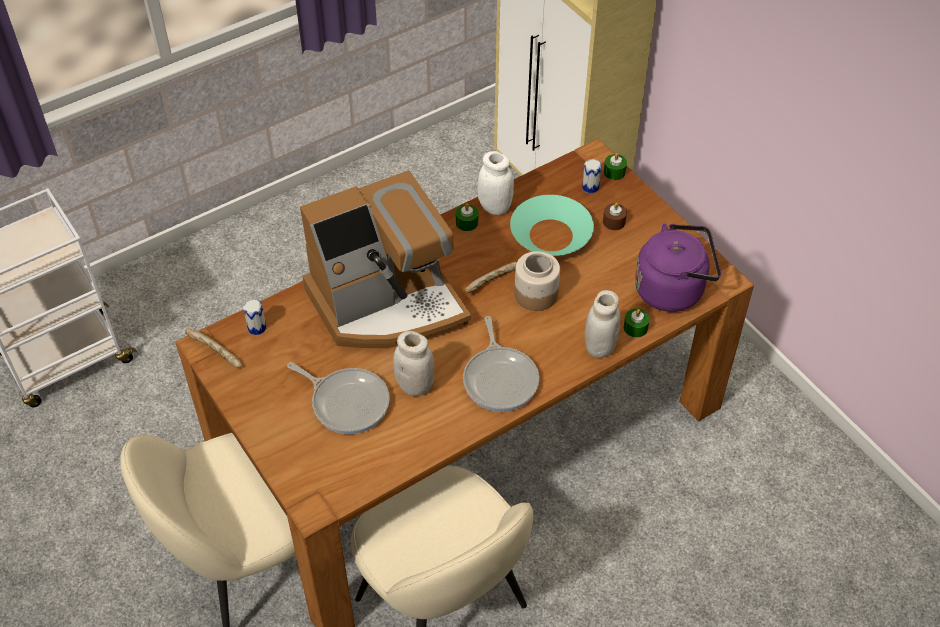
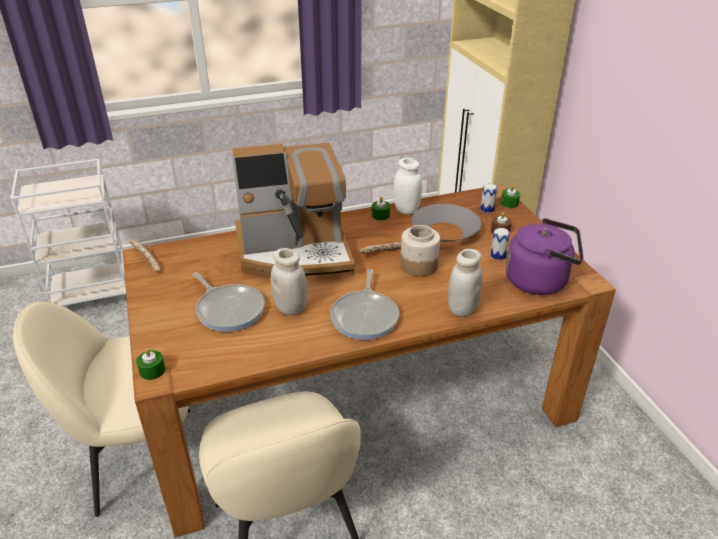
camera: 15 degrees right, 15 degrees down
can [243,299,266,335] -> can moved to [491,228,510,260]
turquoise bowl [510,195,594,256] -> grey bowl [412,204,481,242]
green candle [624,309,650,338] -> green candle moved to [136,349,165,380]

